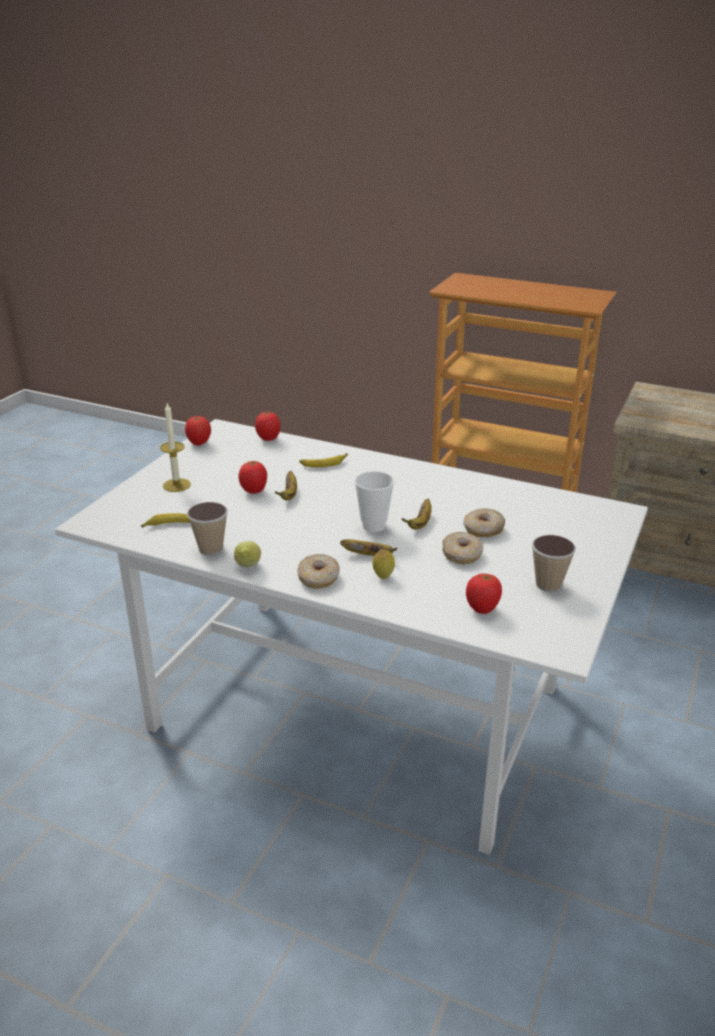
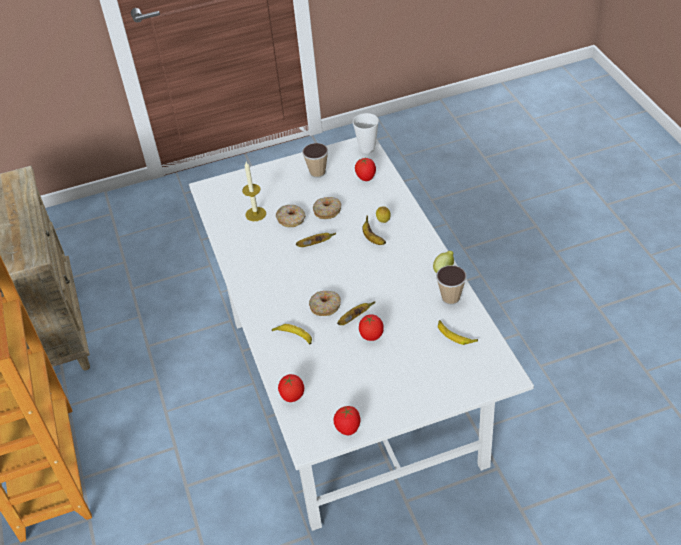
camera: 130 degrees left, 15 degrees up
candle [160,403,191,492] -> candle moved to [242,162,266,221]
donut [298,554,340,589] -> donut moved to [309,291,341,316]
cup [355,471,394,532] -> cup moved to [353,113,379,154]

